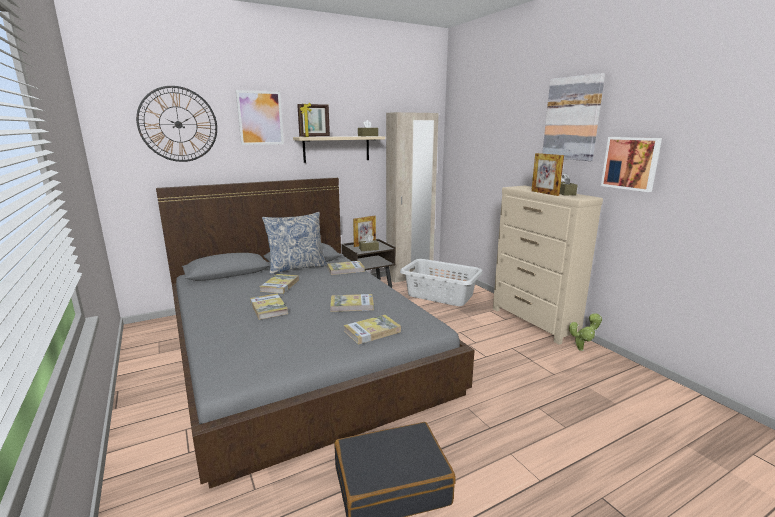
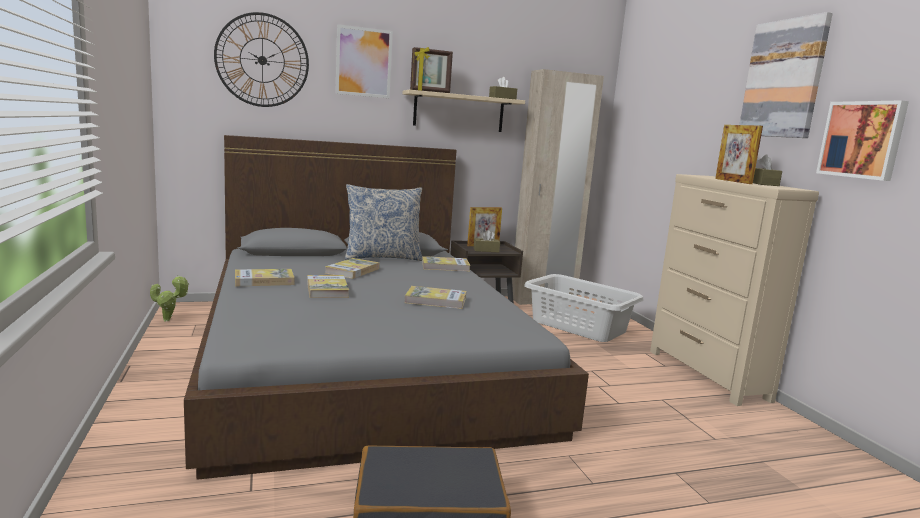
camera: 10 degrees right, 5 degrees down
book [344,315,401,345] -> book moved to [235,269,295,286]
potted plant [569,313,602,351] -> potted plant moved to [150,275,189,322]

